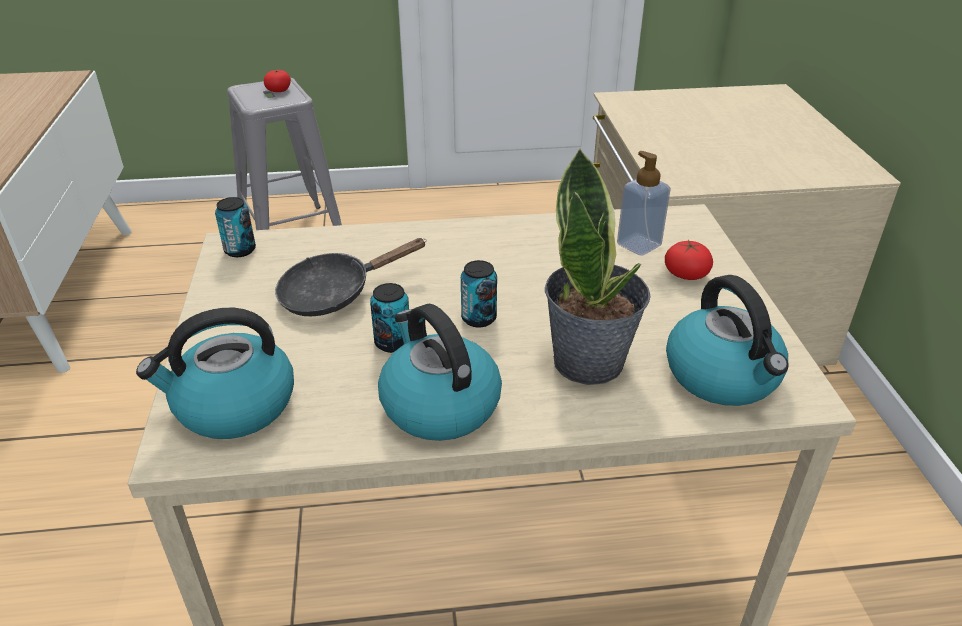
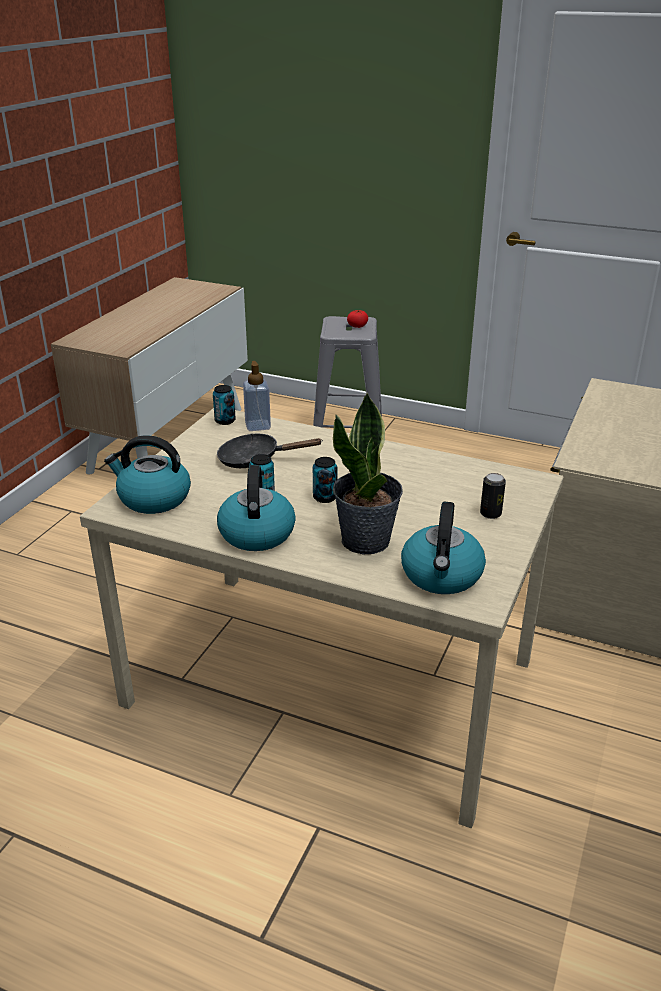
camera: 30 degrees right, 5 degrees down
soap dispenser [617,151,671,256] -> soap dispenser moved to [243,361,271,431]
tomato [665,240,713,280] -> can [480,473,506,519]

